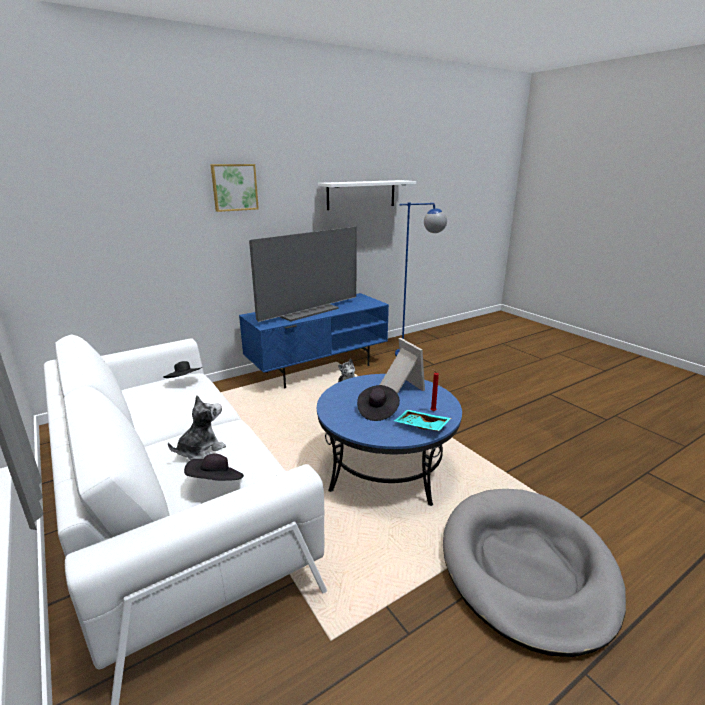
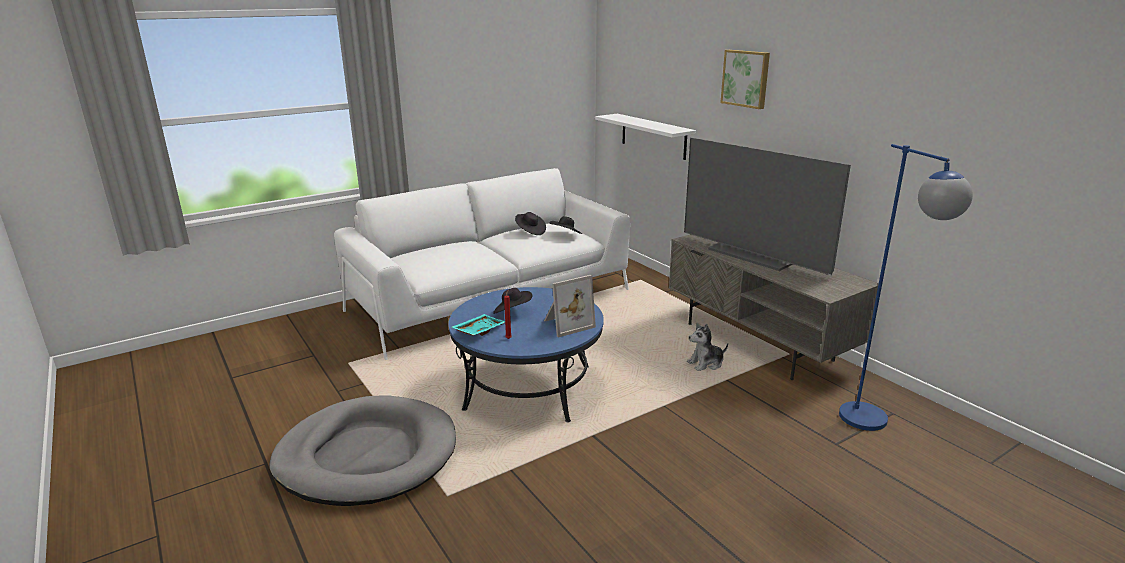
camera: 90 degrees right, 0 degrees up
plush toy [168,395,226,460] -> none
black hat [184,453,244,481] -> black hat moved to [515,212,546,235]
blue tv stand [239,293,389,388] -> grey tv stand [669,234,879,380]
white shelf [318,180,416,210] -> white shelf moved to [595,114,696,160]

